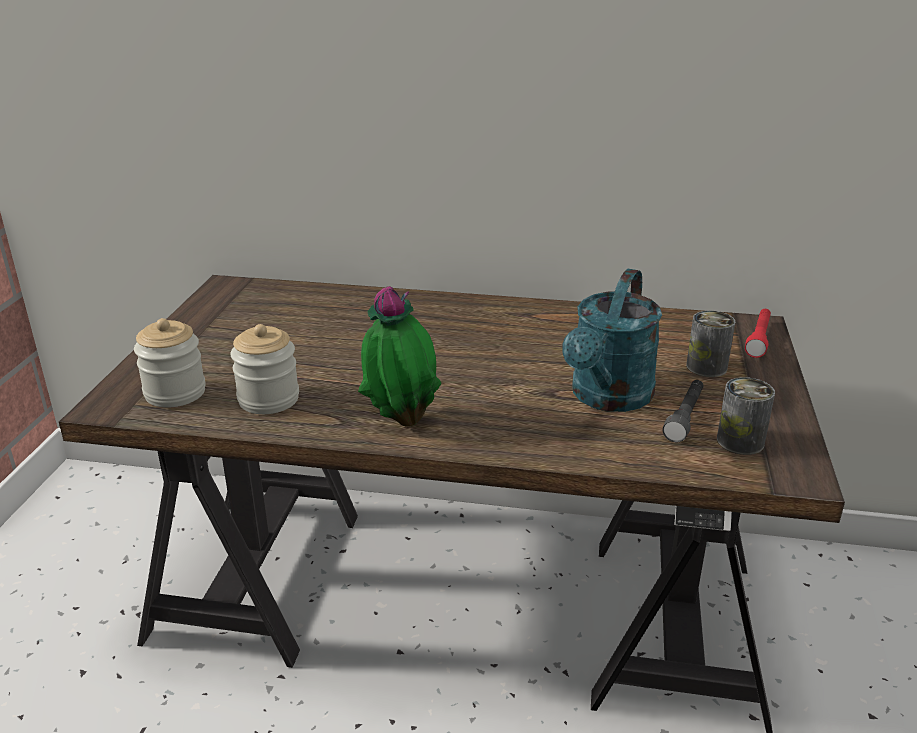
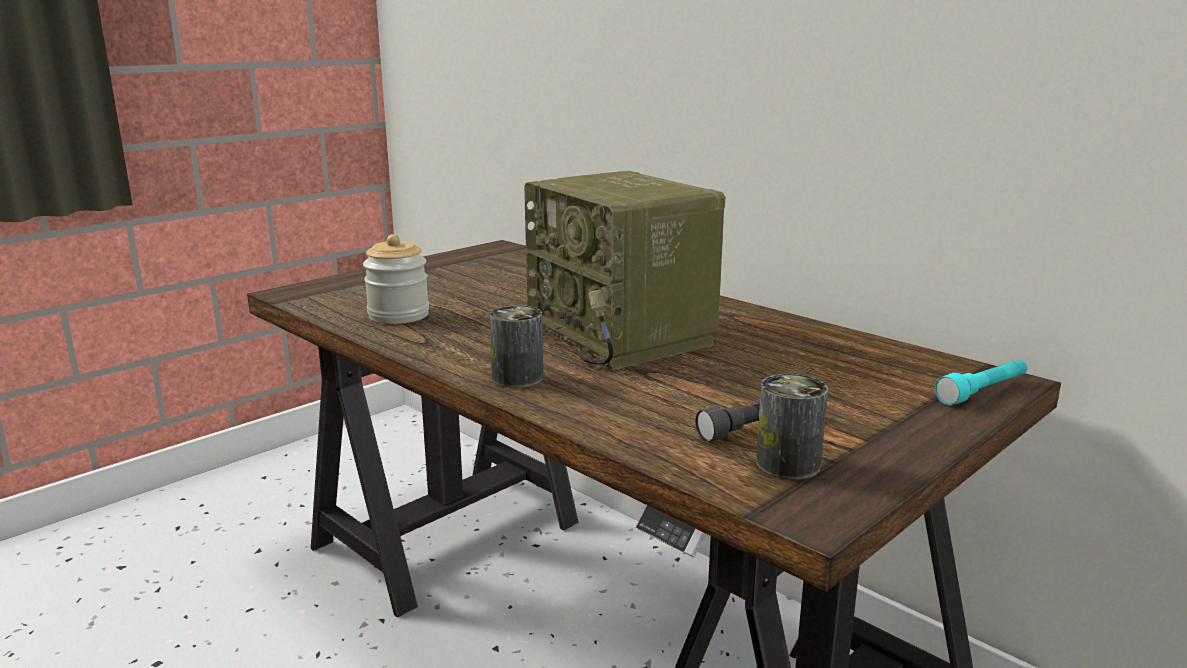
camera: 35 degrees right, 10 degrees down
jar [134,318,206,408] -> none
potted plant [358,286,442,427] -> none
turquoise watering can [562,269,662,412] -> none
can [686,311,735,377] -> can moved to [489,305,543,388]
red flashlight [745,309,771,358] -> turquoise flashlight [935,360,1028,405]
none -> radio [524,171,725,370]

